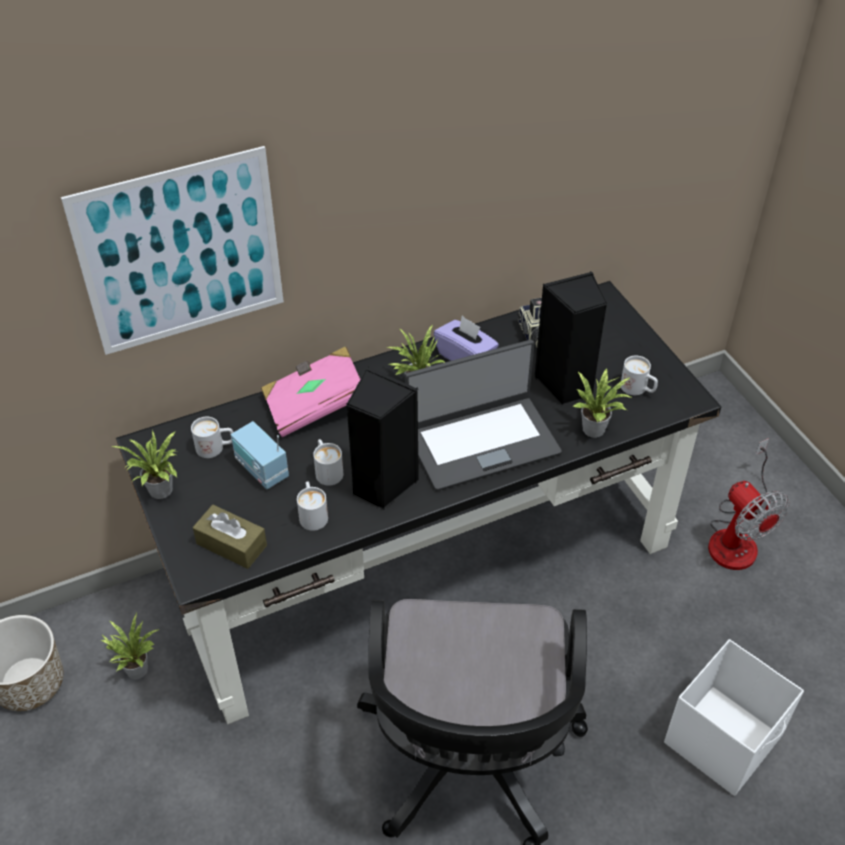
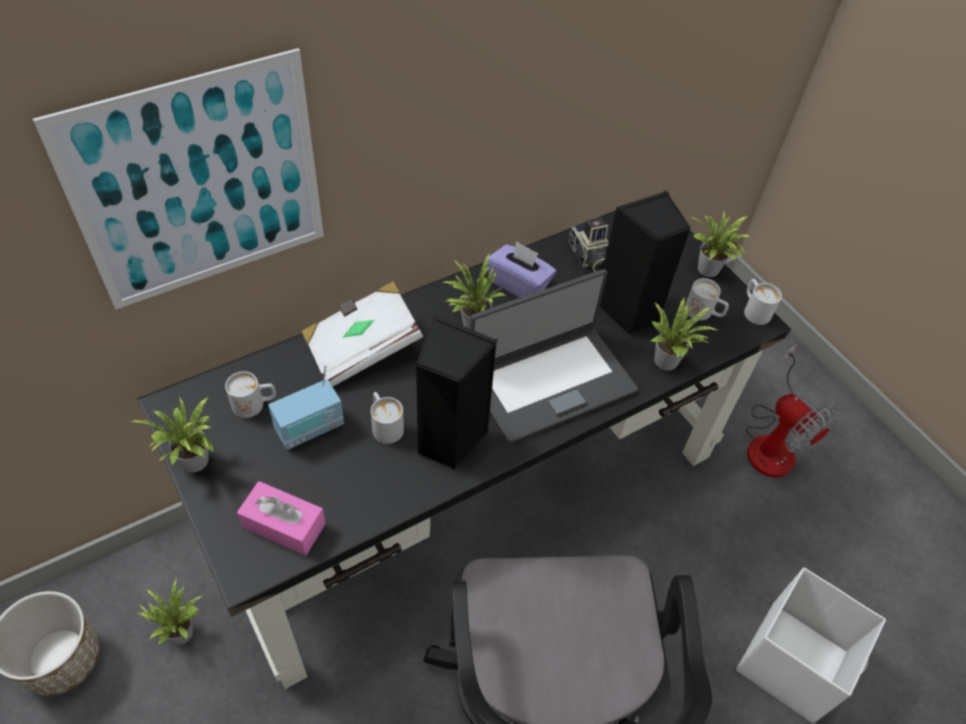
camera: 10 degrees left, 5 degrees up
brown tissue box [193,505,267,569] -> pink tissue box [237,481,326,556]
radio [231,421,289,489] -> radio turned 75 degrees counterclockwise [268,365,344,450]
pink book [261,346,360,437] -> white book [301,281,424,387]
white mug [297,481,328,531] -> white mug moved to [744,279,782,325]
none -> potted plant [690,212,751,277]

